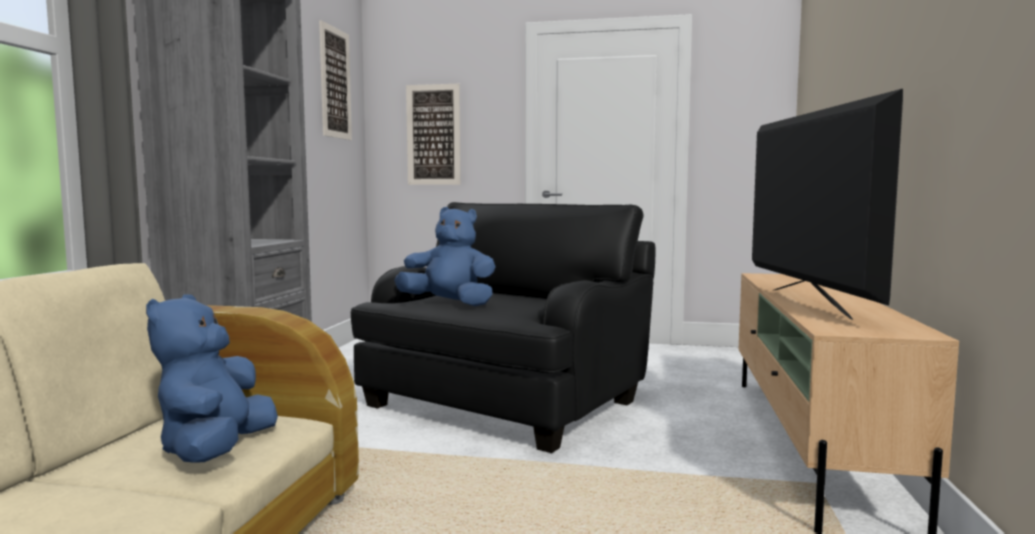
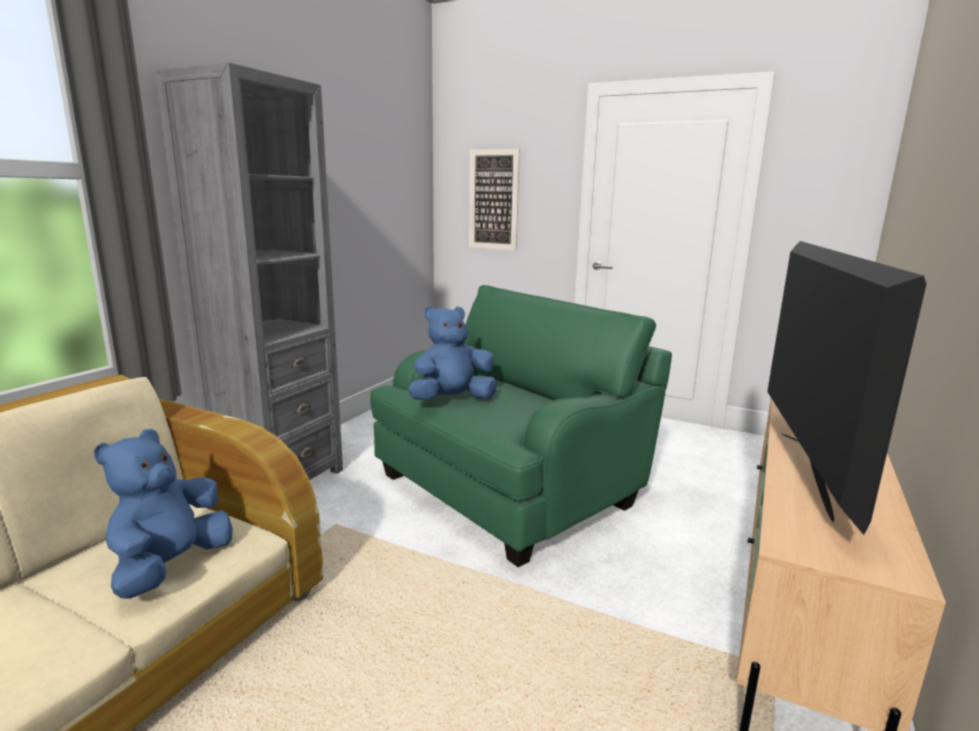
camera: 15 degrees right, 10 degrees up
picture [319,20,352,140] -> none
black armchair [351,202,655,453] -> green armchair [370,285,672,567]
blue plush toy [394,207,496,306] -> blue plush toy turned 60 degrees counterclockwise [408,306,497,400]

